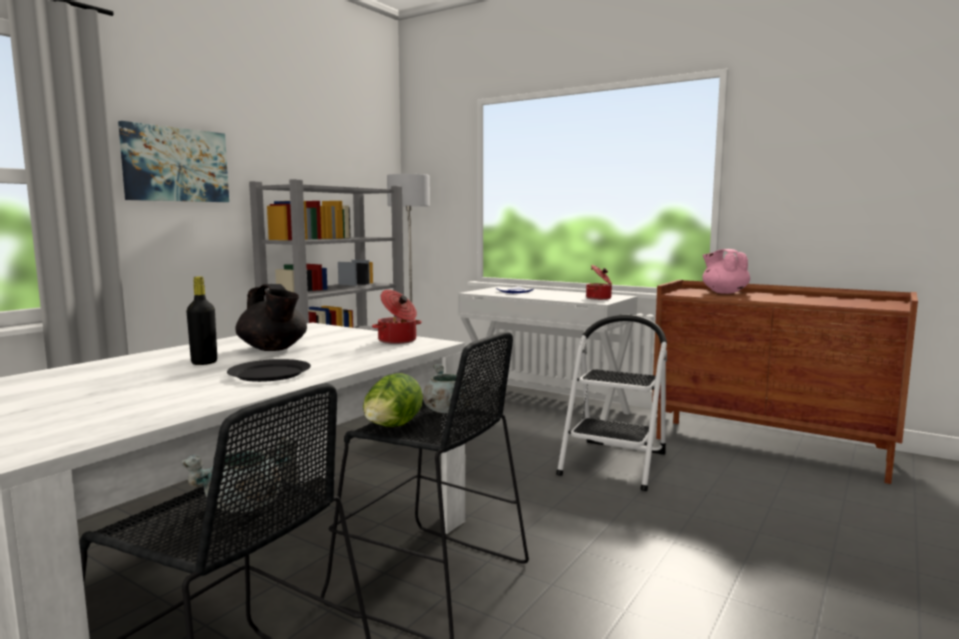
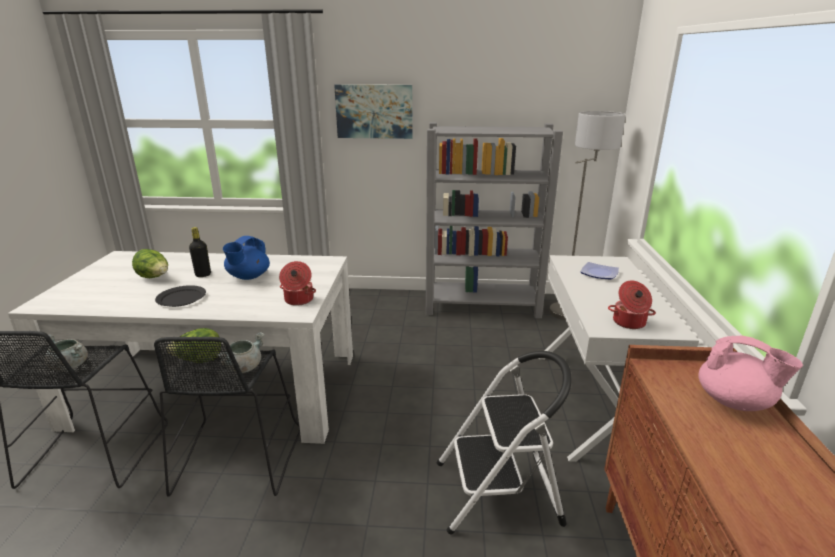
camera: 60 degrees right, 15 degrees up
black teapot [235,284,307,351] -> blue teapot [223,236,270,280]
pink teapot [702,249,750,294] -> pink teapot turned 90 degrees clockwise [698,336,803,411]
none -> lettuce [132,249,168,278]

